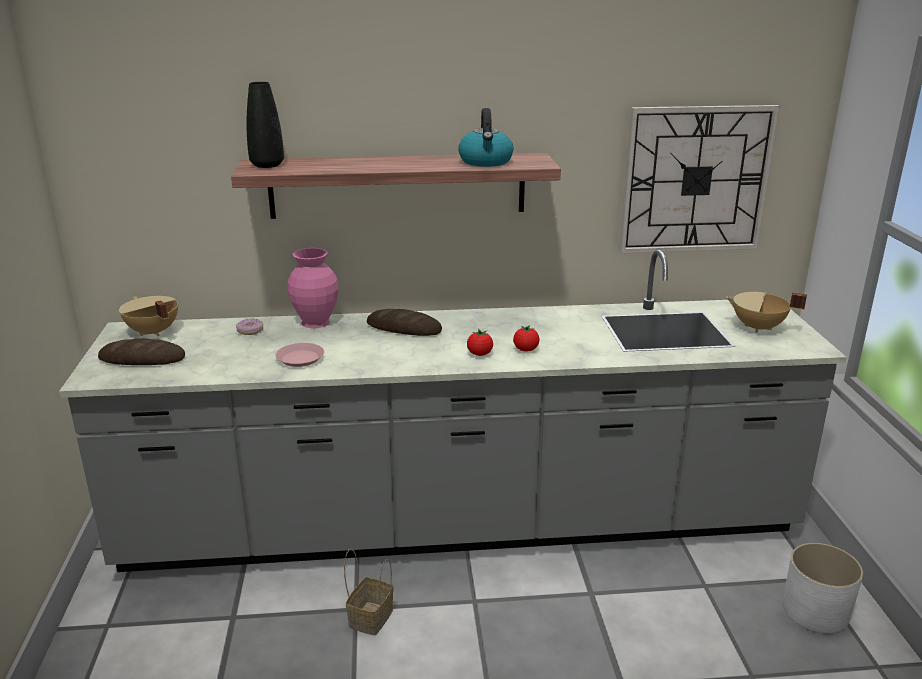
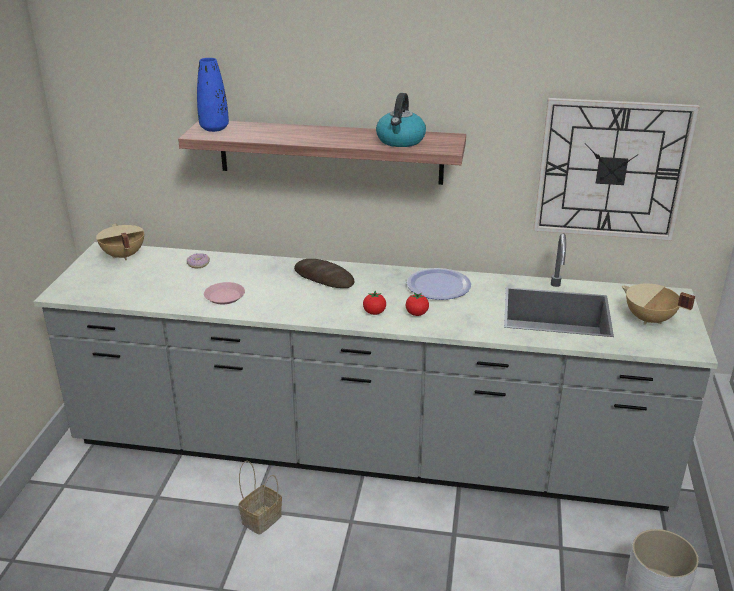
camera: 15 degrees right, 5 degrees up
bread [98,338,185,365] -> none
black vase [247,82,284,168] -> blue vase [197,58,229,132]
pink vase [287,248,338,328] -> none
none -> plate [407,268,471,300]

